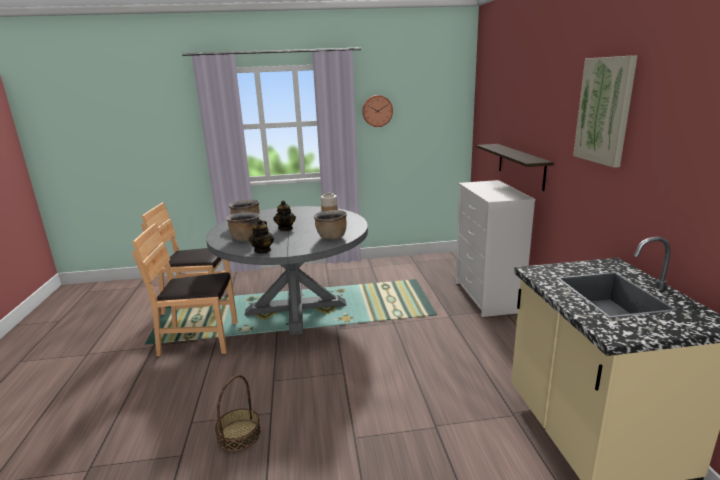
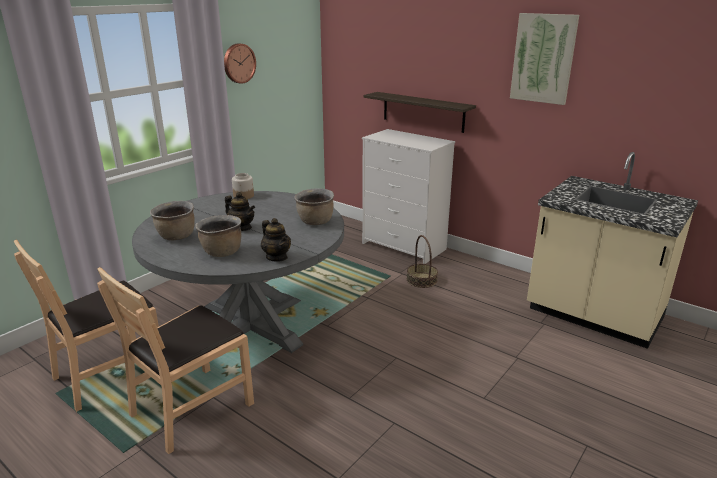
camera: 45 degrees left, 5 degrees up
basket [215,375,261,452] -> basket moved to [407,235,438,288]

